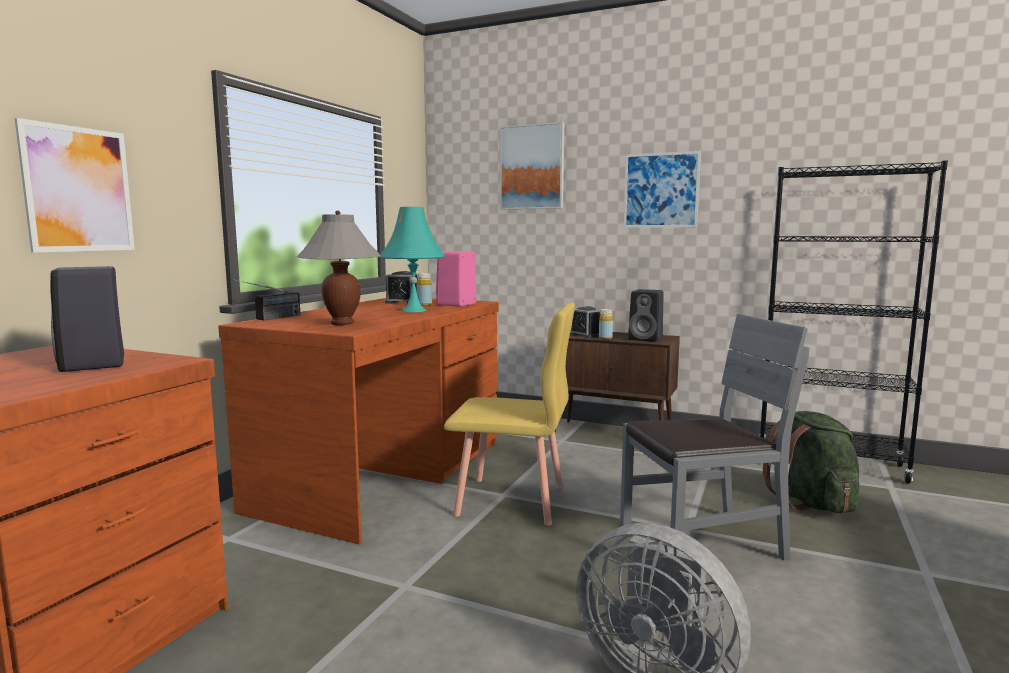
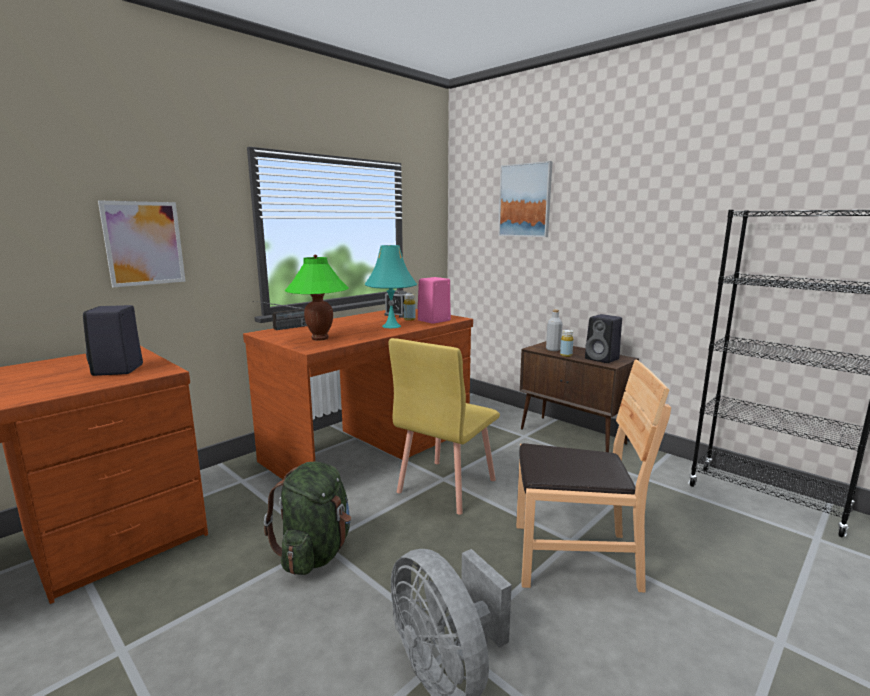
camera: 20 degrees right, 5 degrees up
grey table lamp [297,211,382,325] -> green table lamp [284,255,349,341]
yellow chair [444,303,575,526] -> yellow chair turned 90 degrees clockwise [389,338,500,515]
alarm clock [570,306,600,338] -> grey bottle [546,310,563,351]
grey chair [620,314,810,560] -> brown chair [516,359,671,593]
picture [624,151,701,228] -> none
green backpack [763,411,859,514] -> green backpack moved to [264,462,351,575]

